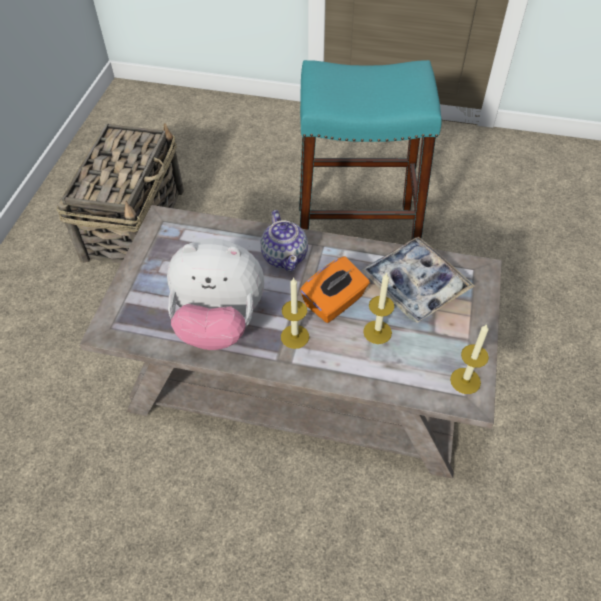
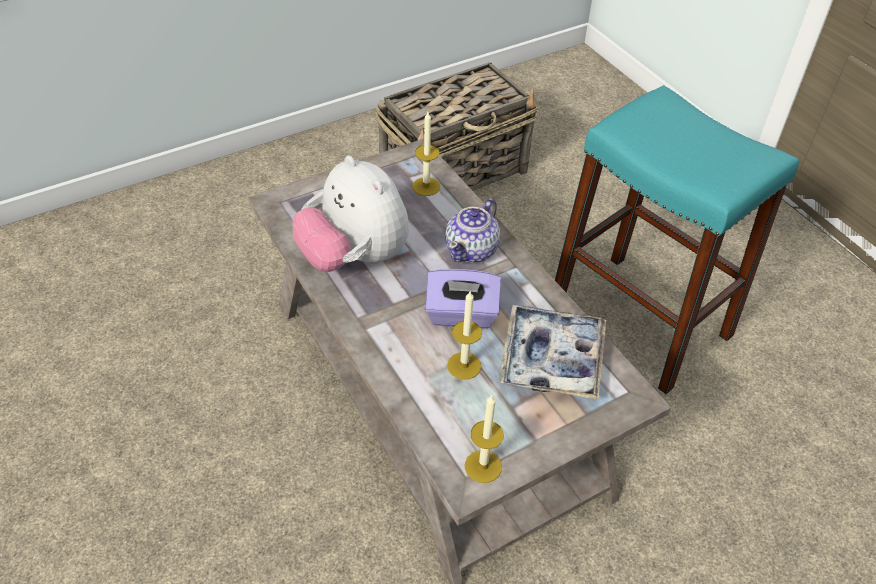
camera: 45 degrees right, 5 degrees down
candle [281,278,309,349] -> candle moved to [413,112,440,196]
orange tissue box [300,256,370,323] -> purple tissue box [425,269,501,329]

